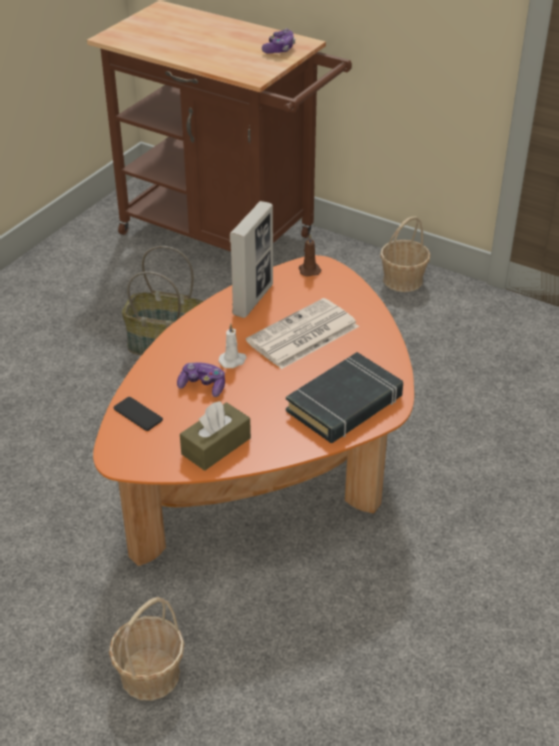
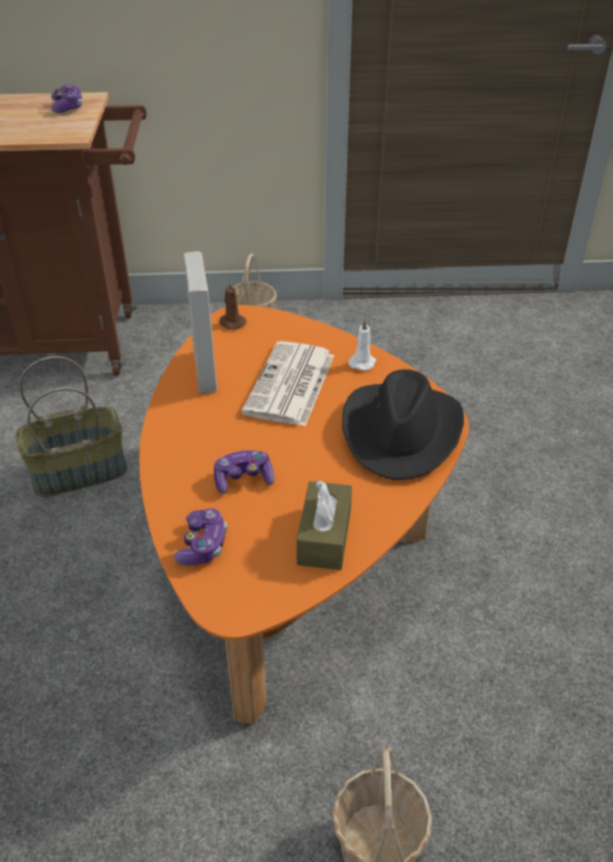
camera: 35 degrees left, 0 degrees up
phone [114,397,163,431] -> game controller [174,508,227,565]
white candle [218,324,247,368] -> white candle moved to [348,320,376,371]
black book [286,352,403,443] -> black hat [342,369,464,480]

